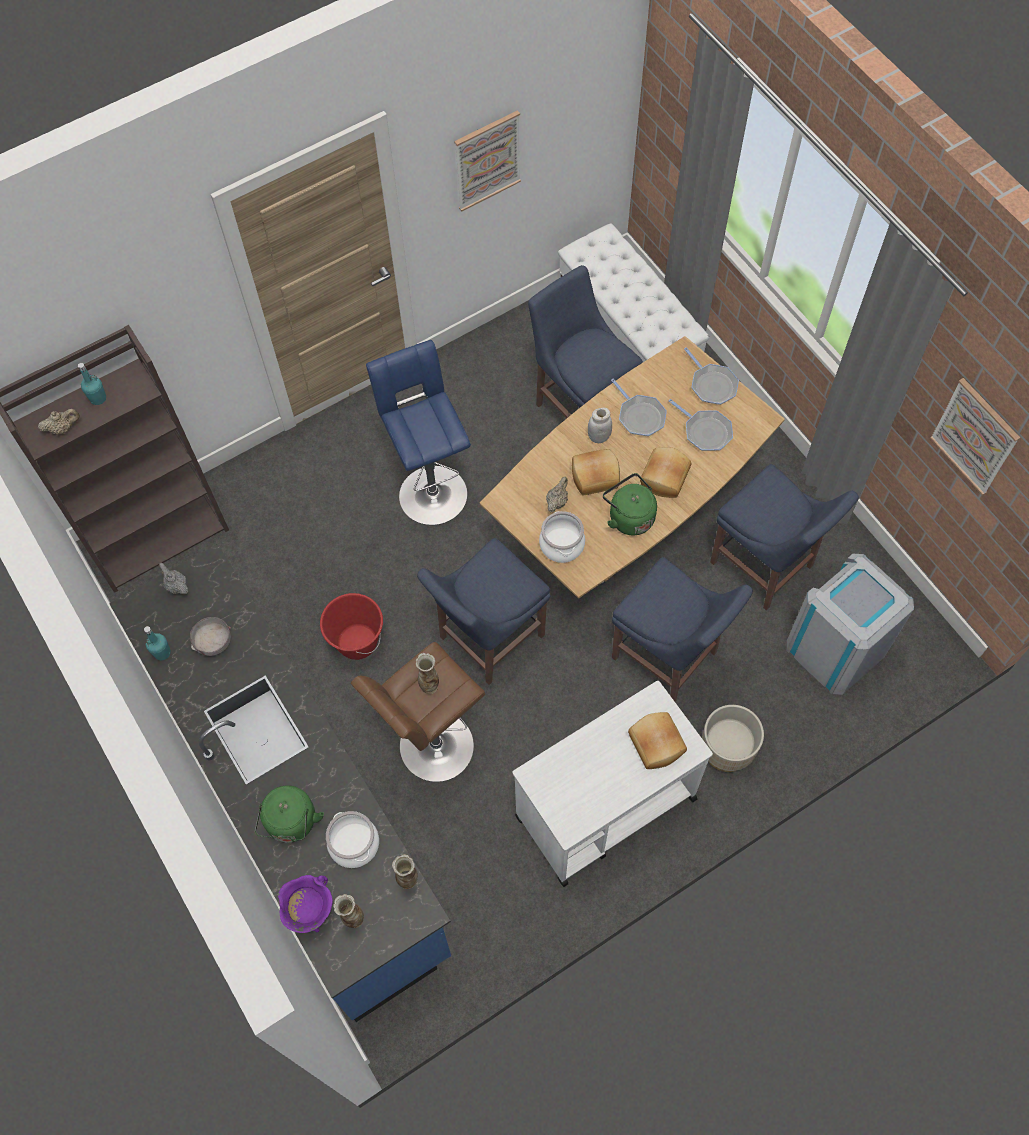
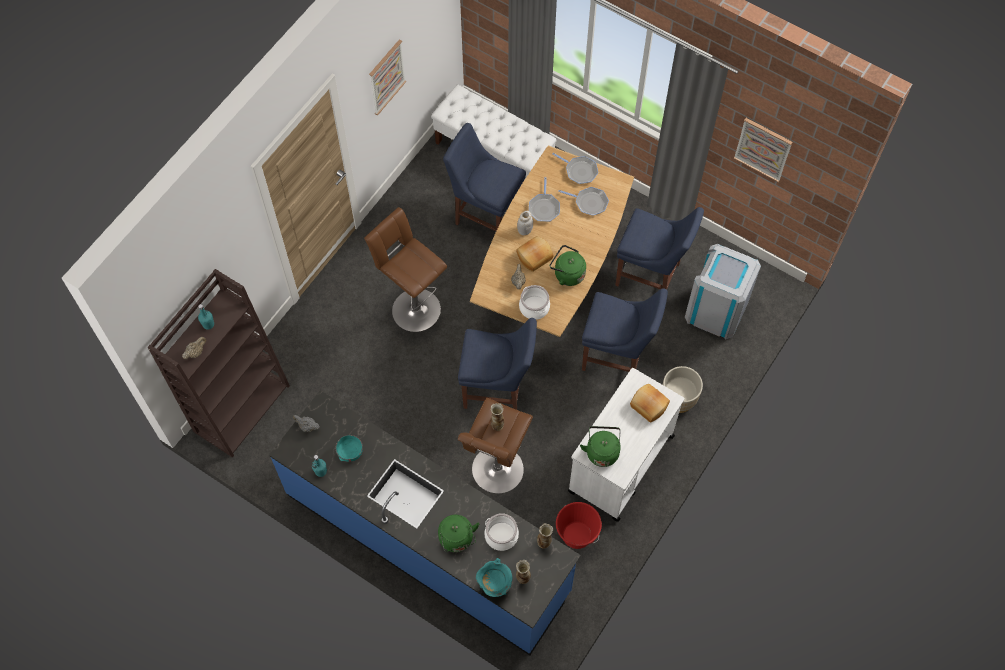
camera: 25 degrees left, 0 degrees up
grey bowl [190,617,231,656] -> turquoise bowl [336,435,363,462]
purple cooking pot [278,875,333,933] -> turquoise cooking pot [476,558,513,597]
red bucket [320,593,383,660] -> red bucket moved to [556,502,602,549]
blue stool [366,340,471,525] -> brown stool [364,207,447,332]
blue chair [417,538,550,685] -> blue chair turned 105 degrees counterclockwise [458,318,537,410]
frying pan [611,379,667,436] -> frying pan turned 60 degrees clockwise [529,177,560,222]
bread [640,447,692,498] -> none
none -> green kettle [580,426,621,467]

